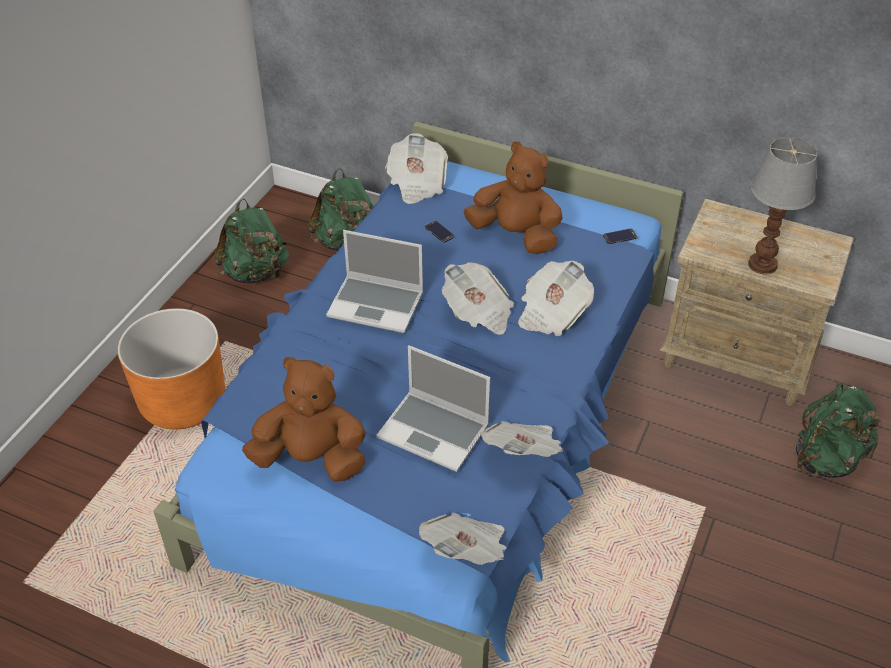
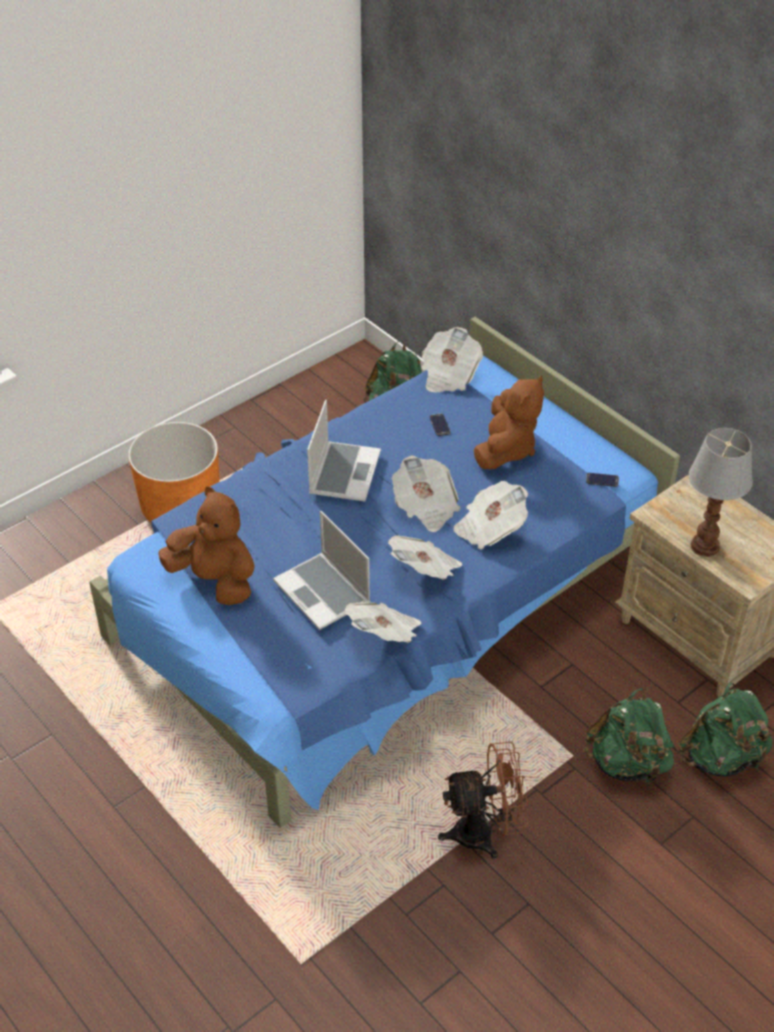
camera: 25 degrees right, 0 degrees up
green backpack [214,199,289,283] -> green backpack moved to [584,688,676,786]
laptop [326,230,423,333] -> laptop turned 120 degrees counterclockwise [307,400,381,501]
newspaper [419,512,507,565] -> newspaper moved to [388,535,463,580]
brown plush toy [463,141,563,254] -> brown plush toy turned 60 degrees clockwise [474,375,544,469]
none -> brown fan [438,742,528,860]

